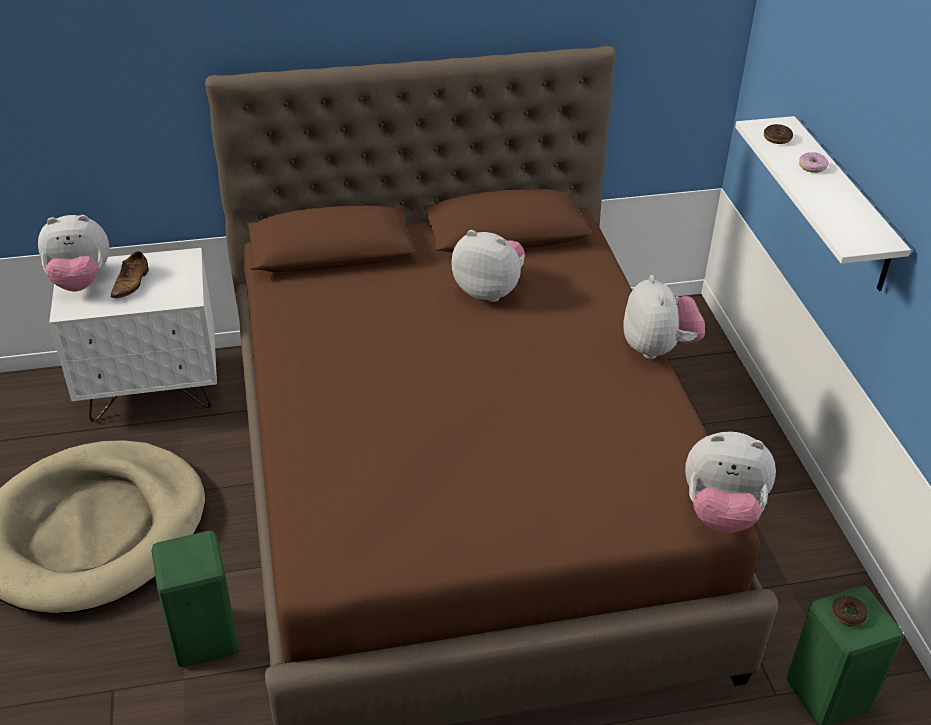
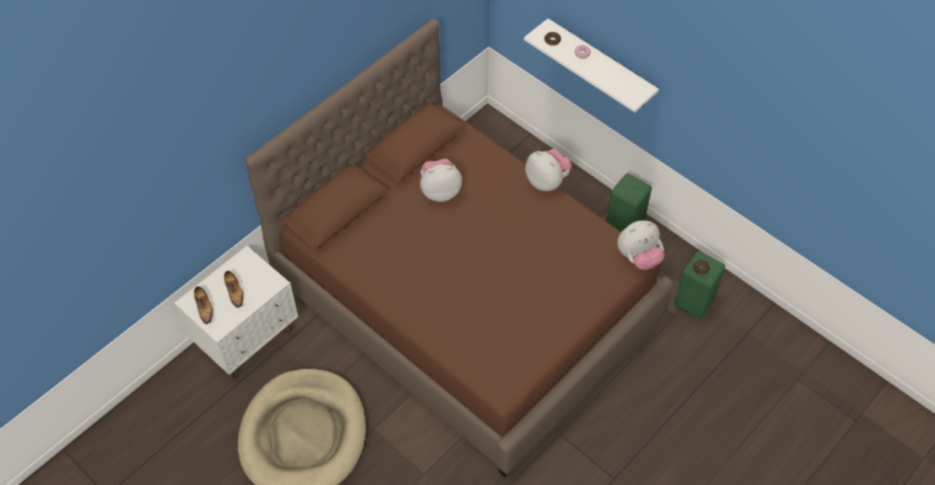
camera: 35 degrees left, 15 degrees up
plush toy [38,215,109,291] -> shoe [194,286,213,324]
green stool [151,531,239,667] -> green stool moved to [606,173,652,232]

